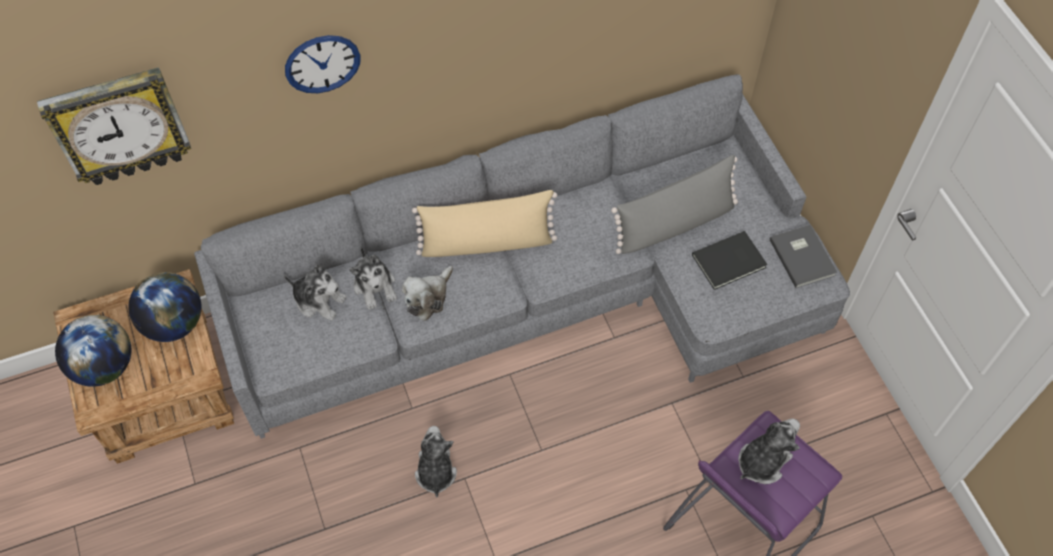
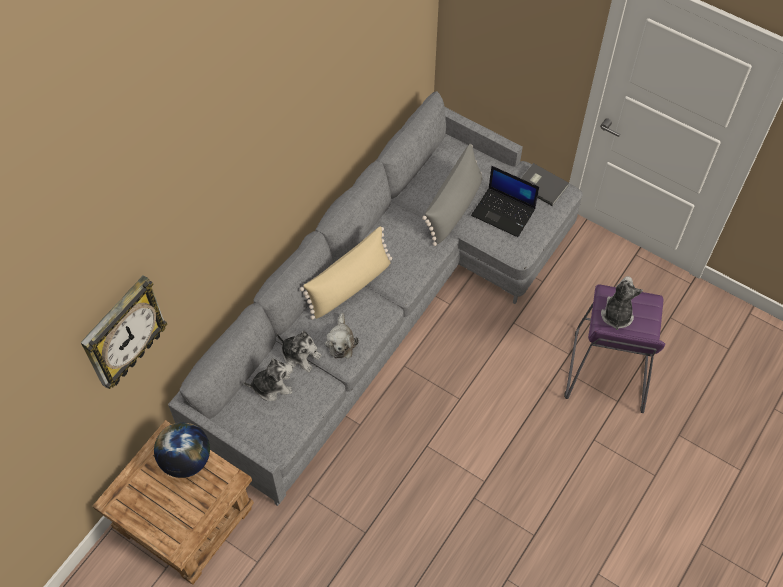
camera: 35 degrees left, 0 degrees up
globe [55,315,131,387] -> none
wall clock [285,35,361,93] -> none
plush toy [415,426,457,497] -> none
black book [692,231,768,290] -> laptop [471,166,539,237]

